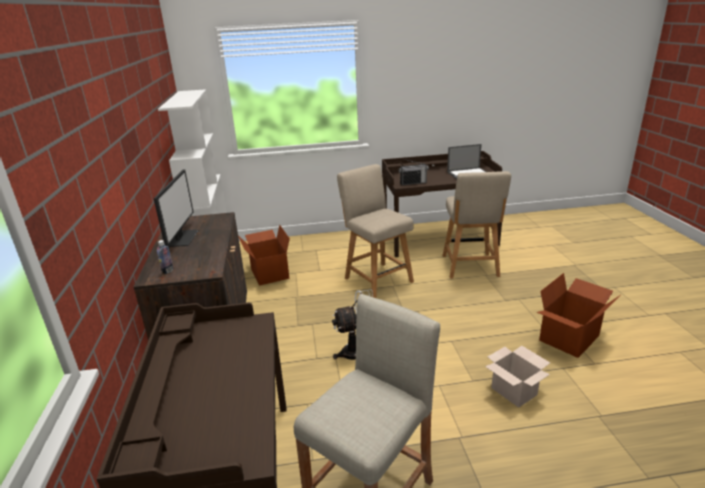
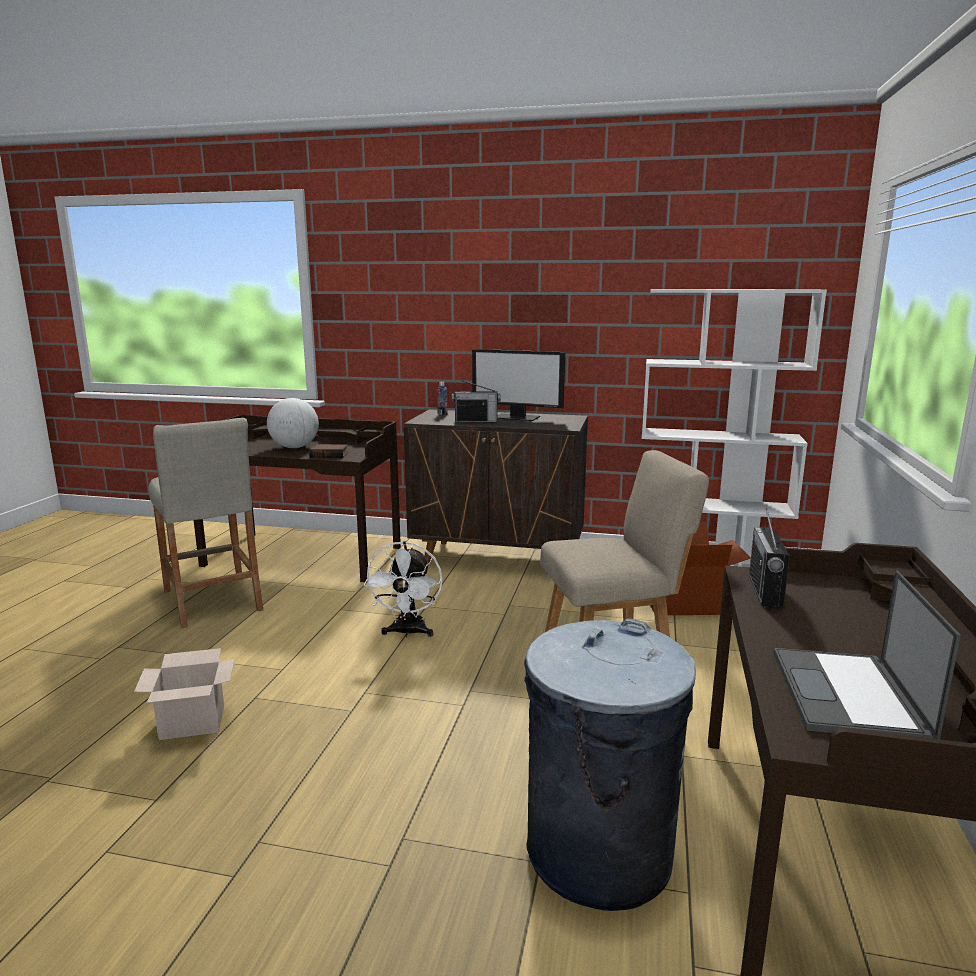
camera: 110 degrees right, 10 degrees down
beige chair [442,171,511,278] -> grey trash can [524,618,696,911]
cardboard box [537,273,621,358] -> none
none -> globe [267,398,319,448]
none -> book [309,444,348,458]
none -> radio [452,379,501,423]

